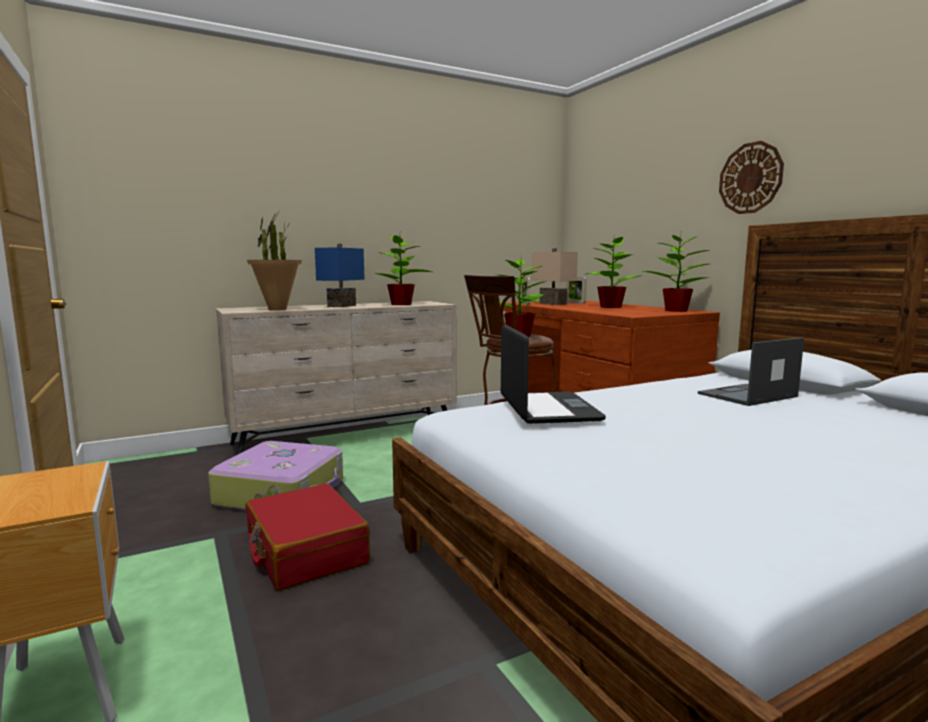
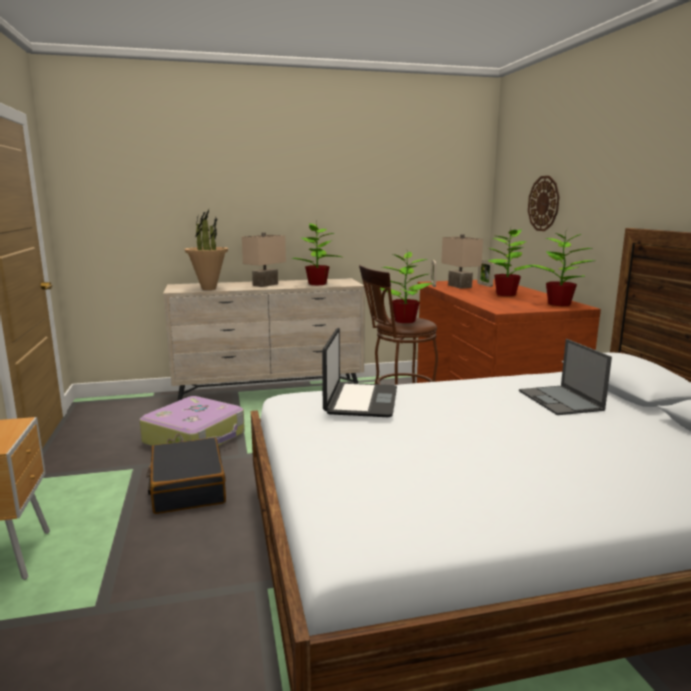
camera: 15 degrees right, 5 degrees up
red suitcase [245,483,370,591] -> black suitcase [146,437,226,514]
blue table lamp [315,244,365,307] -> beige table lamp [242,232,286,287]
laptop [698,338,804,406] -> laptop turned 90 degrees counterclockwise [519,339,612,415]
wall clock [719,141,784,214] -> wall clock moved to [528,176,560,231]

